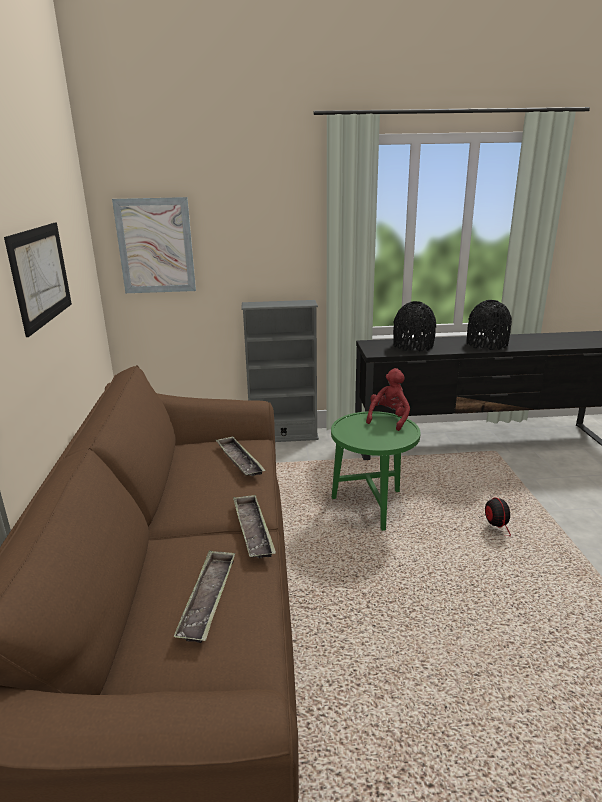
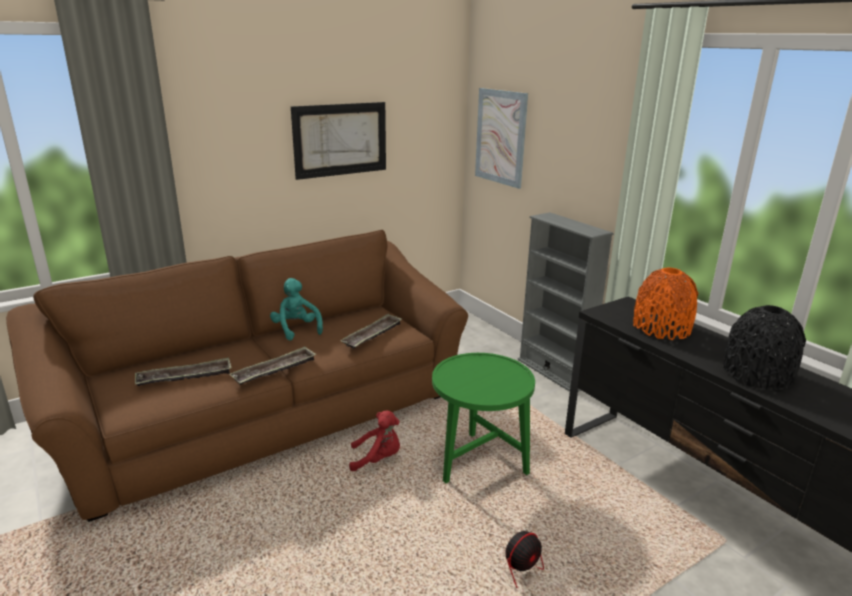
camera: 60 degrees right, 0 degrees up
red plush toy [366,368,410,431] -> red plush toy moved to [349,411,400,471]
black vase [393,301,436,351] -> orange vase [633,268,698,340]
none -> turquoise plush toy [270,278,323,341]

